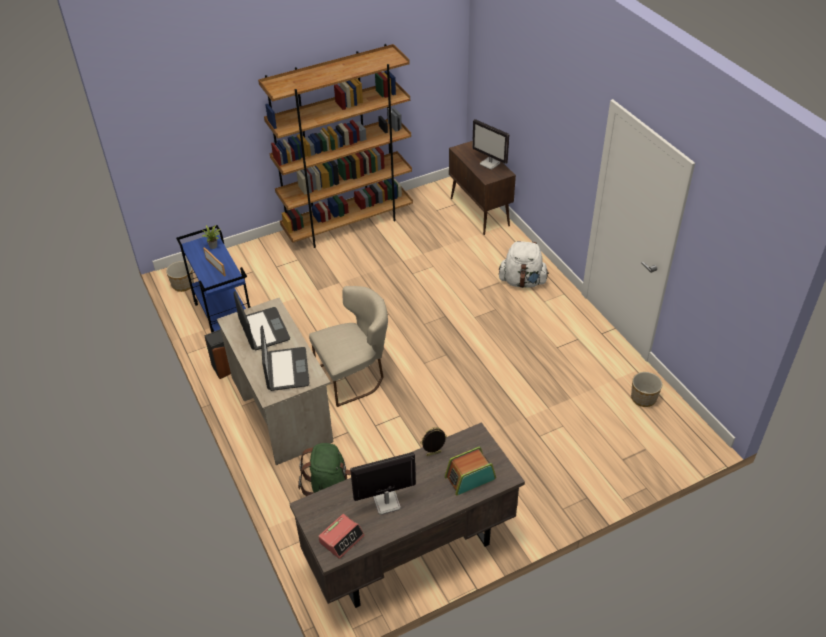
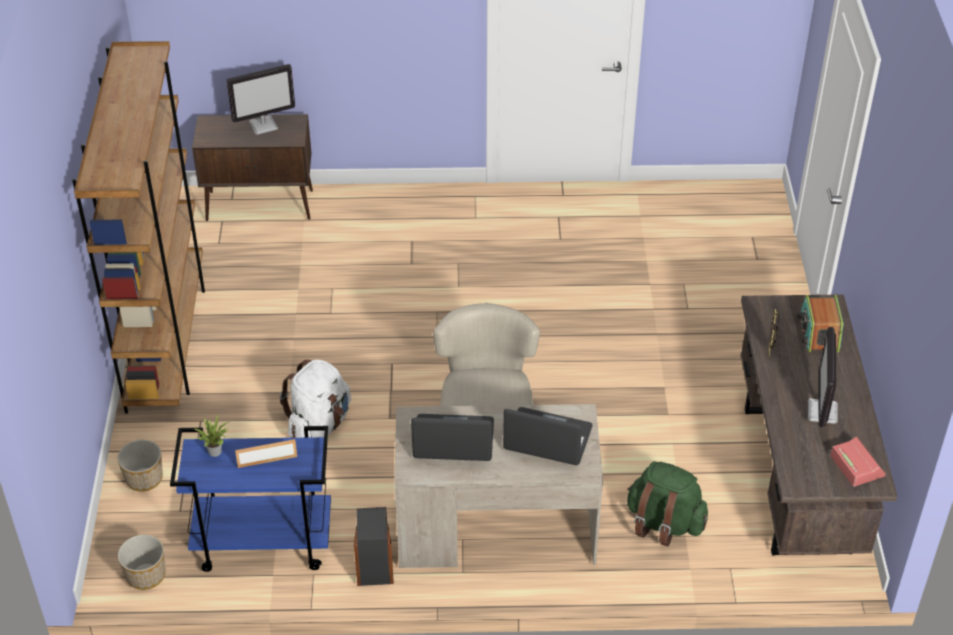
camera: 65 degrees left, 0 degrees up
white backpack [499,241,549,288] -> white backpack moved to [280,360,351,438]
planter [631,372,662,407] -> planter moved to [117,440,163,492]

